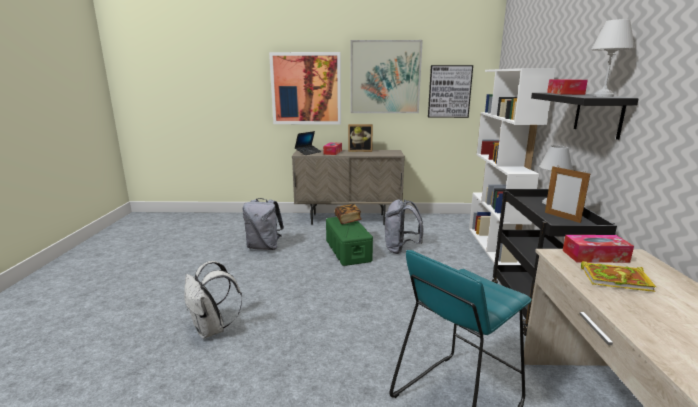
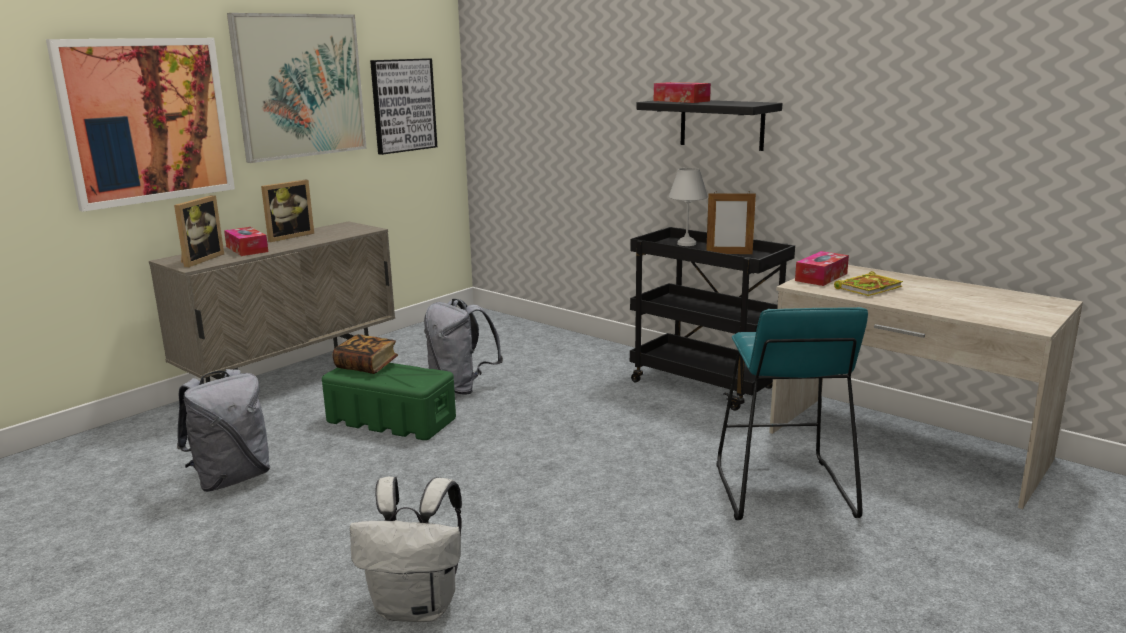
camera: 50 degrees left, 0 degrees up
laptop [295,131,322,155] -> picture frame [174,195,224,267]
white bookcase [469,68,555,265] -> none
white table lamp [591,19,635,97] -> none

